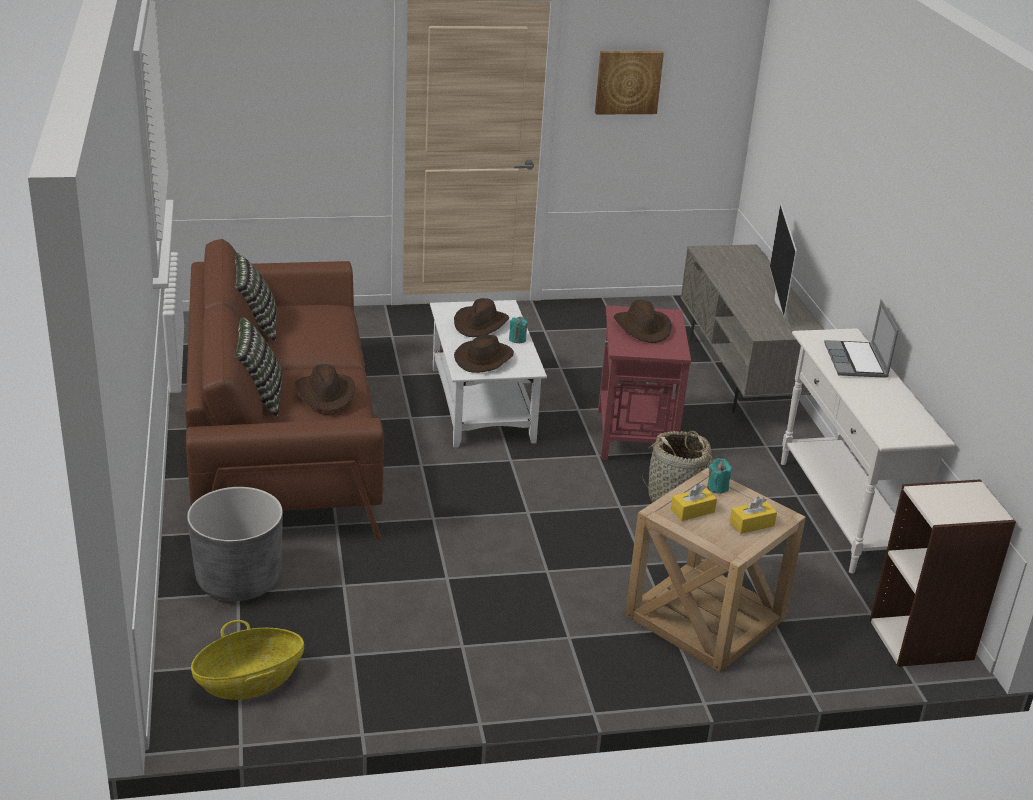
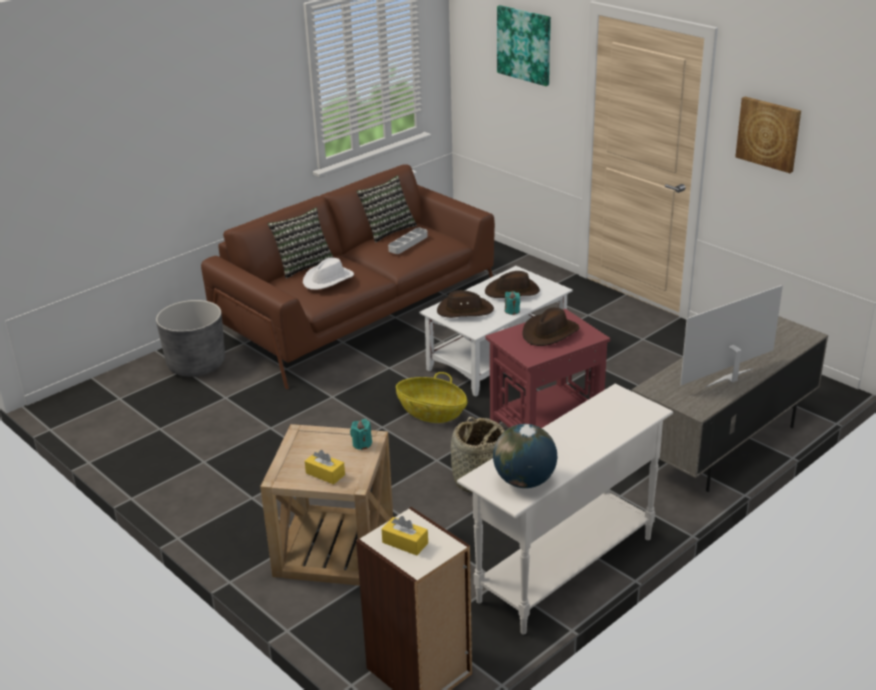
camera: 60 degrees right, 0 degrees up
basket [191,620,304,700] -> basket moved to [396,372,467,423]
brown hat [295,364,355,412] -> white hat [303,258,354,290]
yellow tissue box [670,484,717,521] -> yellow tissue box moved to [382,516,428,556]
laptop [824,299,899,378] -> none
none -> grey tray [388,228,428,254]
none -> globe [493,424,557,488]
none -> picture [497,5,551,86]

